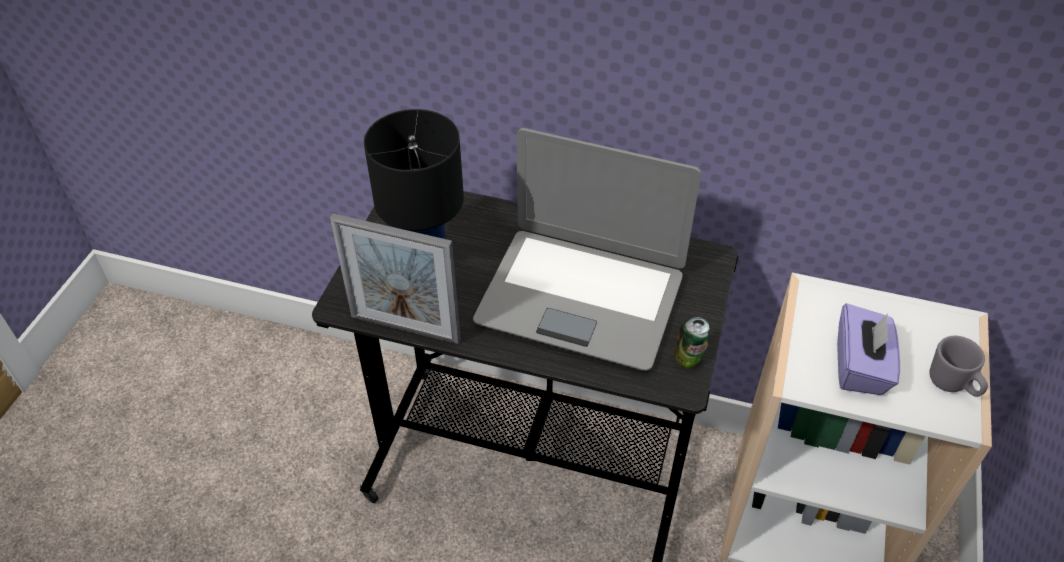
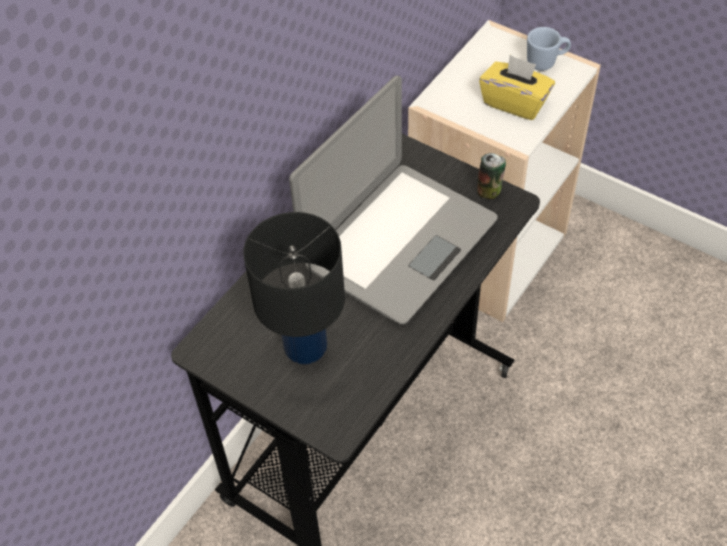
camera: 70 degrees left, 5 degrees up
picture frame [330,213,461,344] -> none
purple tissue box [837,303,900,395] -> yellow tissue box [479,55,555,120]
grey mug [930,336,988,397] -> blue mug [527,27,571,71]

